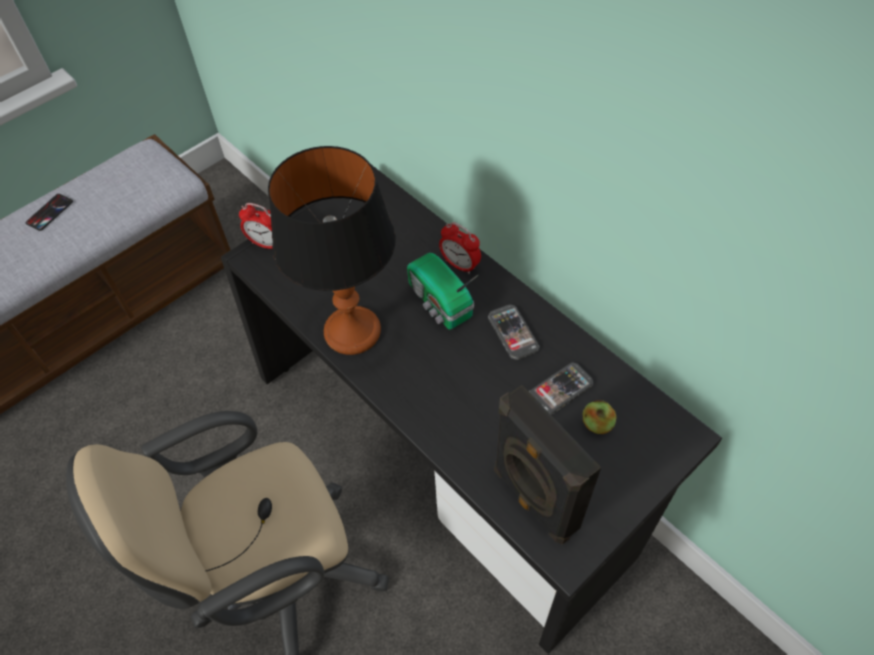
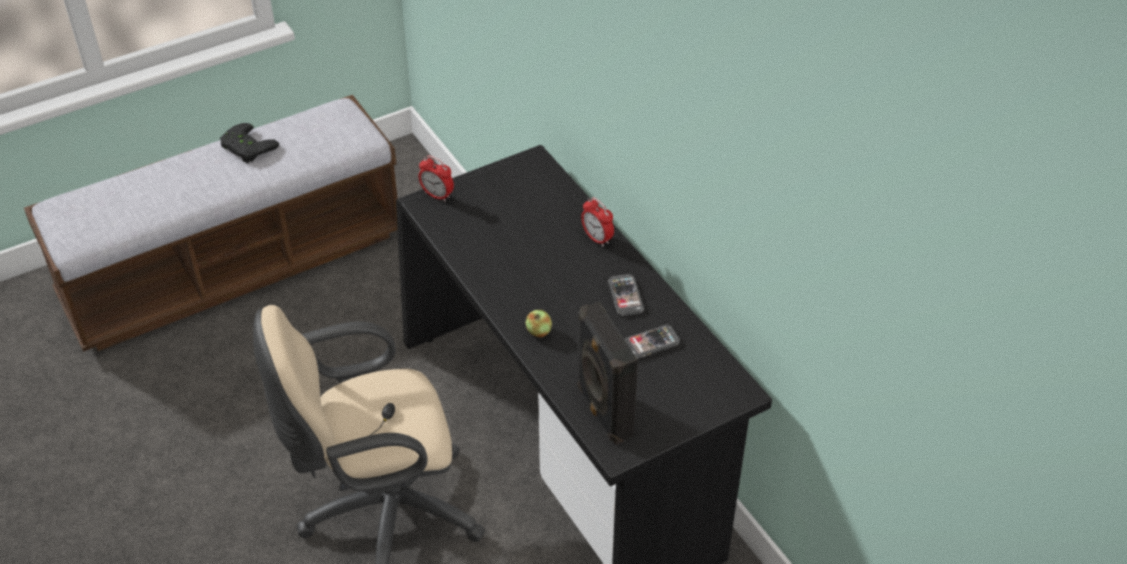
camera: 10 degrees right, 10 degrees down
phone [26,194,73,231] -> black game controller [220,123,279,163]
table lamp [268,146,396,355] -> none
radio [407,253,478,330] -> none
apple [583,400,617,434] -> apple moved to [526,309,552,338]

